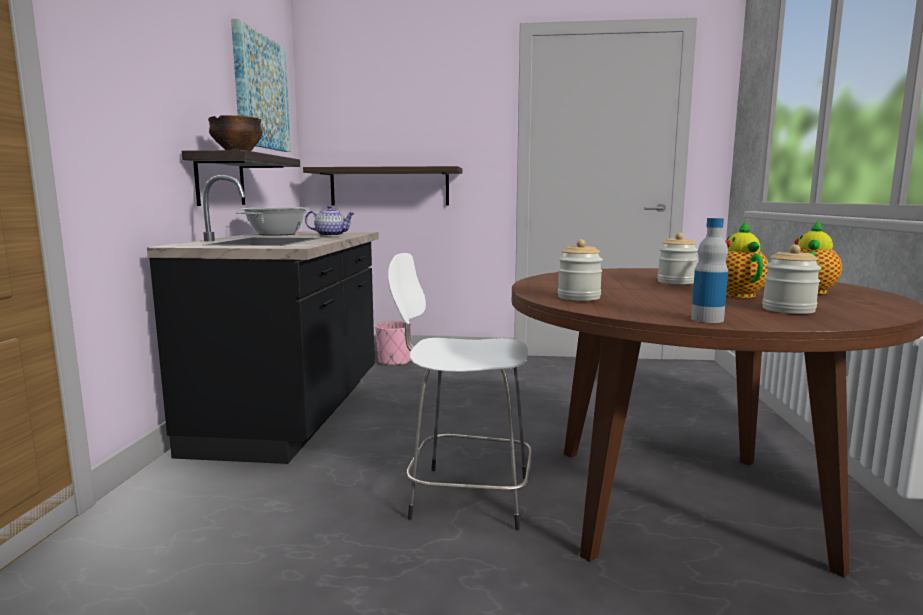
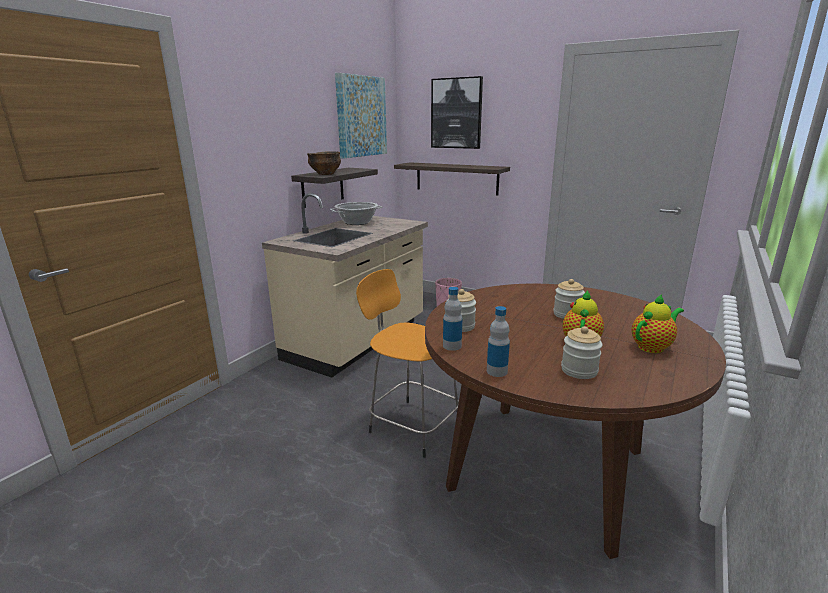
camera: 25 degrees right, 10 degrees up
black counter [147,175,379,464] -> beige counter [262,193,428,378]
teapot [305,205,355,236] -> none
white stool [388,253,533,530] -> orange stool [356,269,459,458]
none -> picture [431,76,483,149]
none -> bottle [443,287,462,351]

